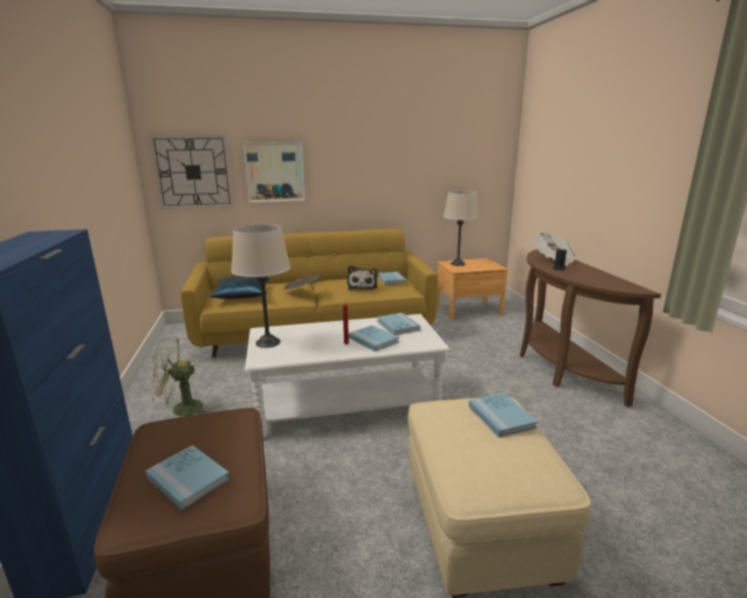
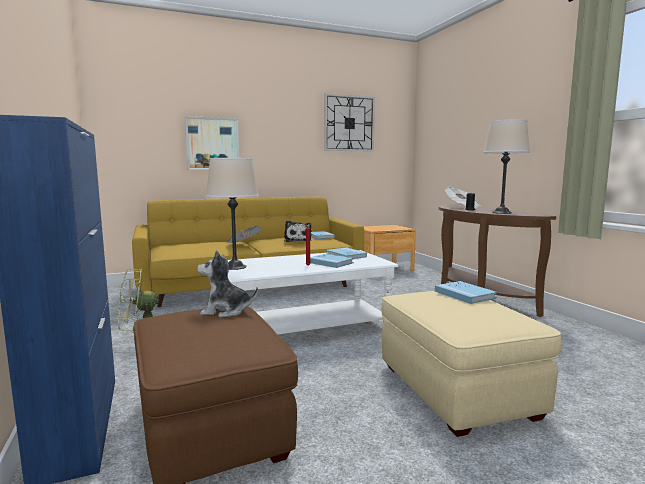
camera: 10 degrees left, 10 degrees down
blue book [145,445,230,510] -> none
wall clock [150,135,233,209] -> wall clock moved to [324,93,375,152]
blue pillow [209,276,269,299] -> none
beige table lamp [443,191,478,266] -> beige table lamp moved to [483,119,530,214]
none -> plush toy [197,250,258,317]

